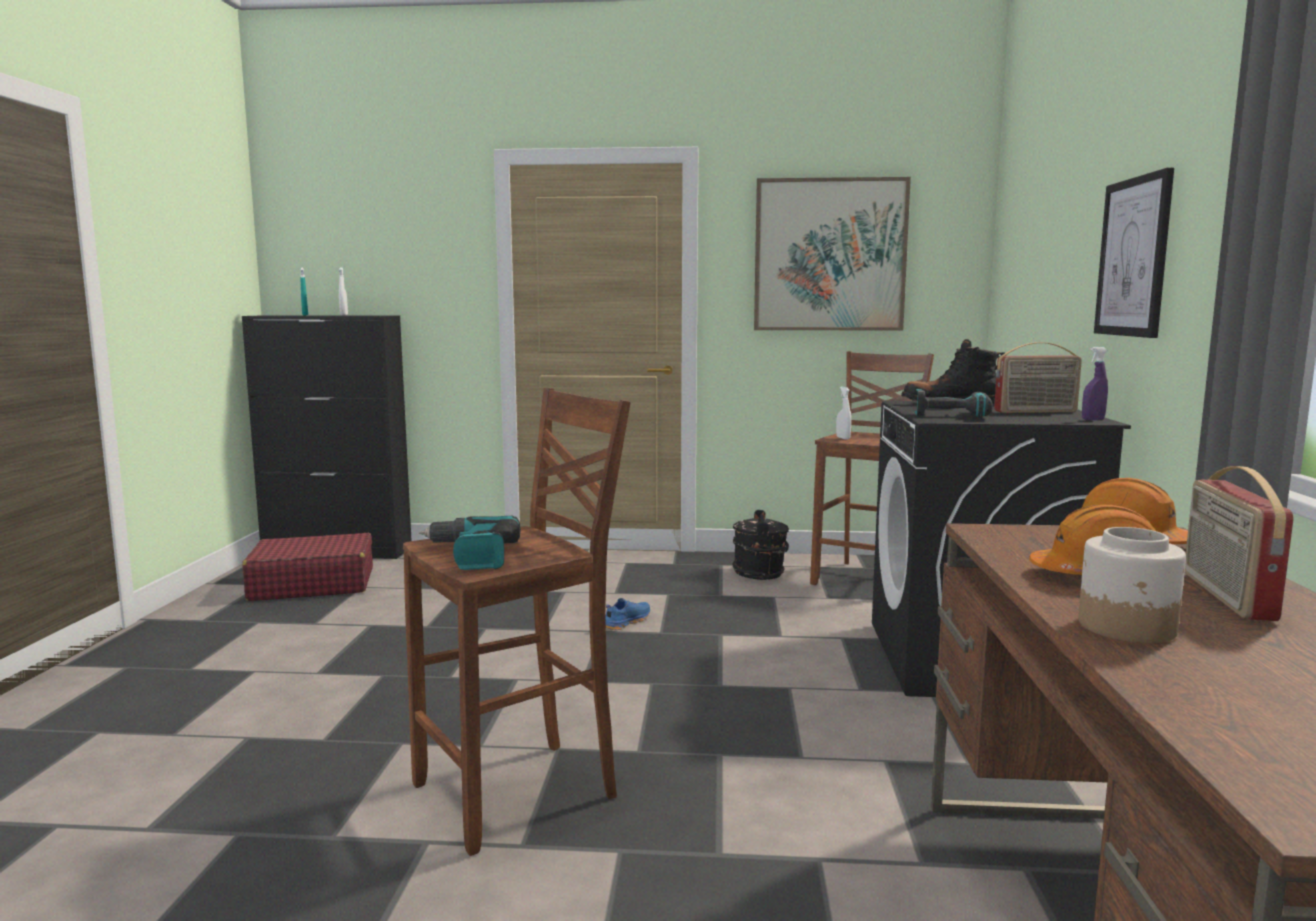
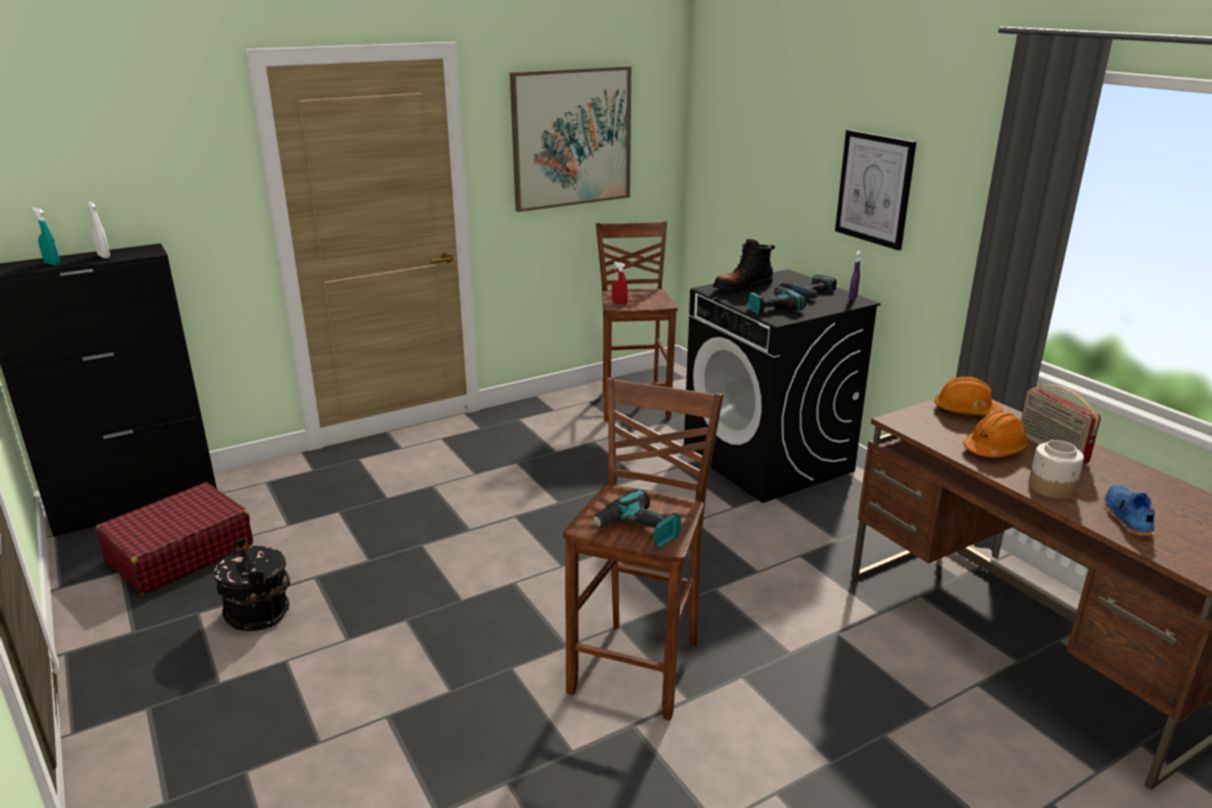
camera: 35 degrees left, 15 degrees up
blue shoe [605,598,650,630] -> blue shoe moved to [1104,484,1155,536]
black bucket [732,510,789,580] -> black bucket moved to [214,538,290,631]
white spray bottle [836,387,851,440] -> red spray bottle [612,262,628,305]
radio [994,342,1082,413] -> power drill [778,274,837,299]

